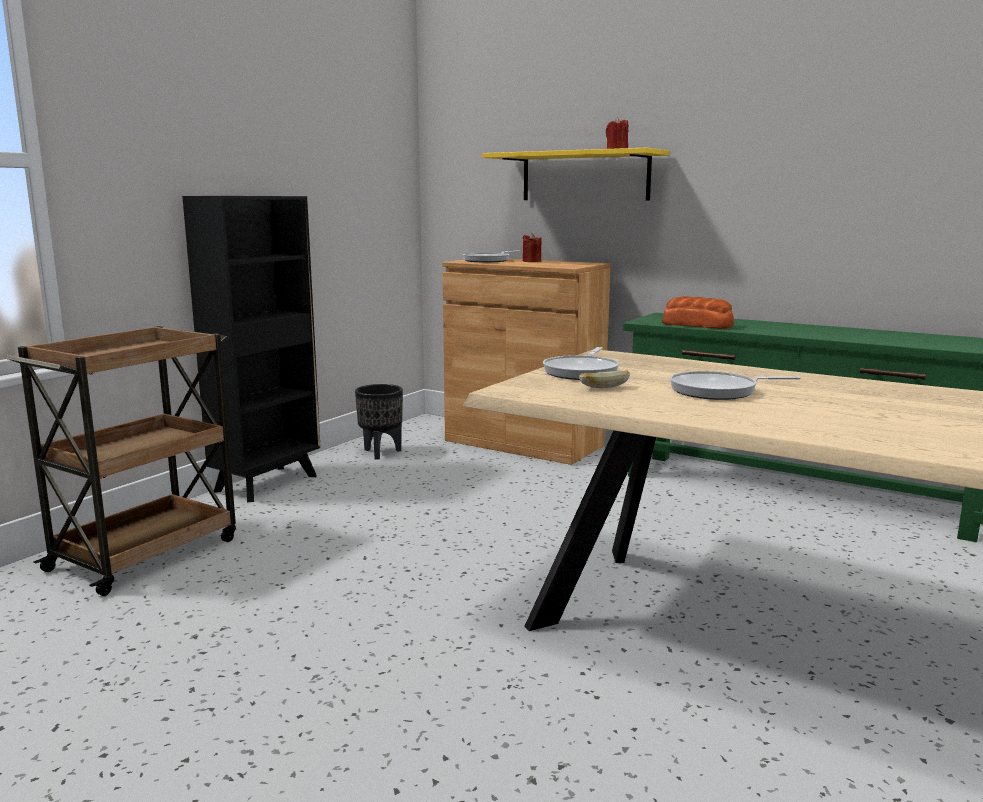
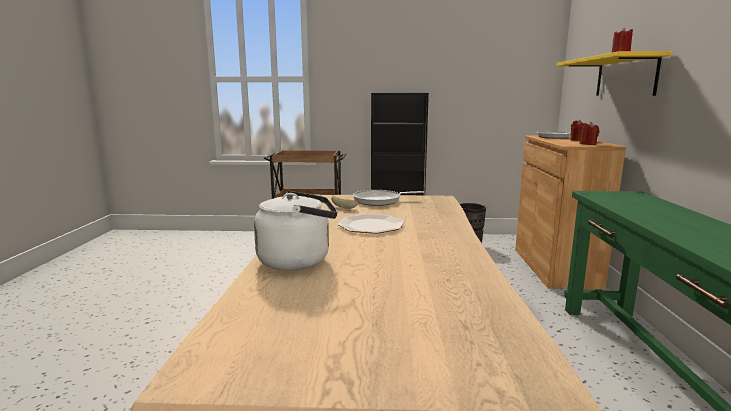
camera: 60 degrees right, 0 degrees up
bread [662,296,734,329] -> none
frying pan [670,371,801,400] -> plate [338,214,404,234]
none -> white kettle [254,191,338,271]
none -> red candle [579,122,599,145]

